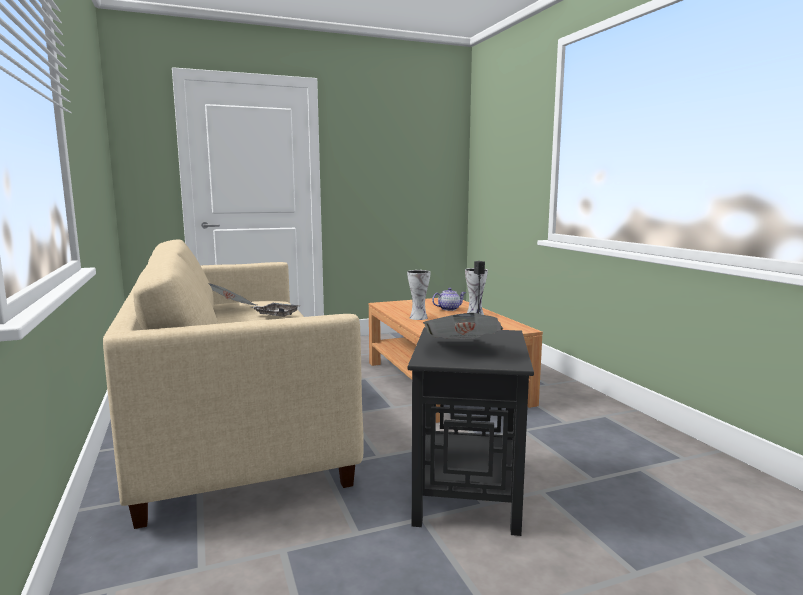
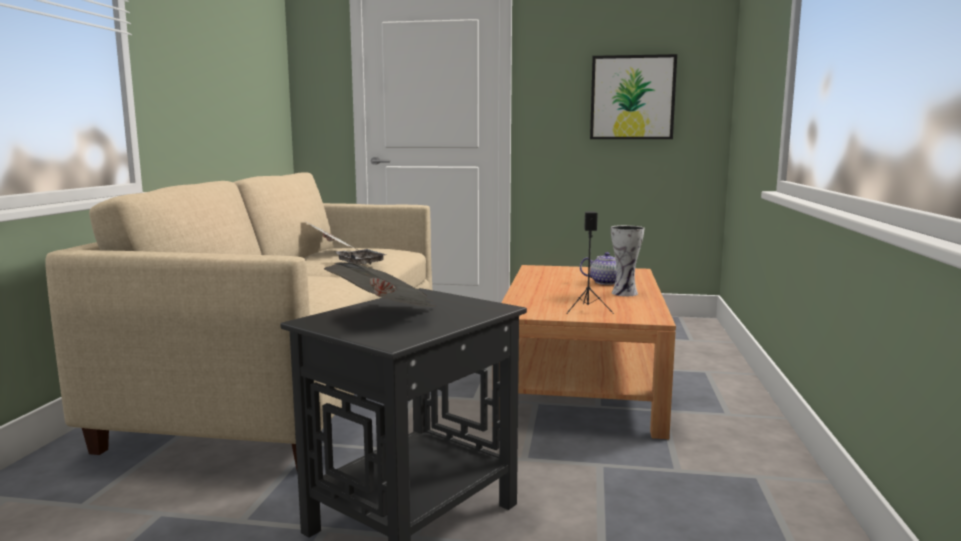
camera: 30 degrees right, 0 degrees up
vase [407,270,431,320] -> none
none -> picture [590,54,677,139]

